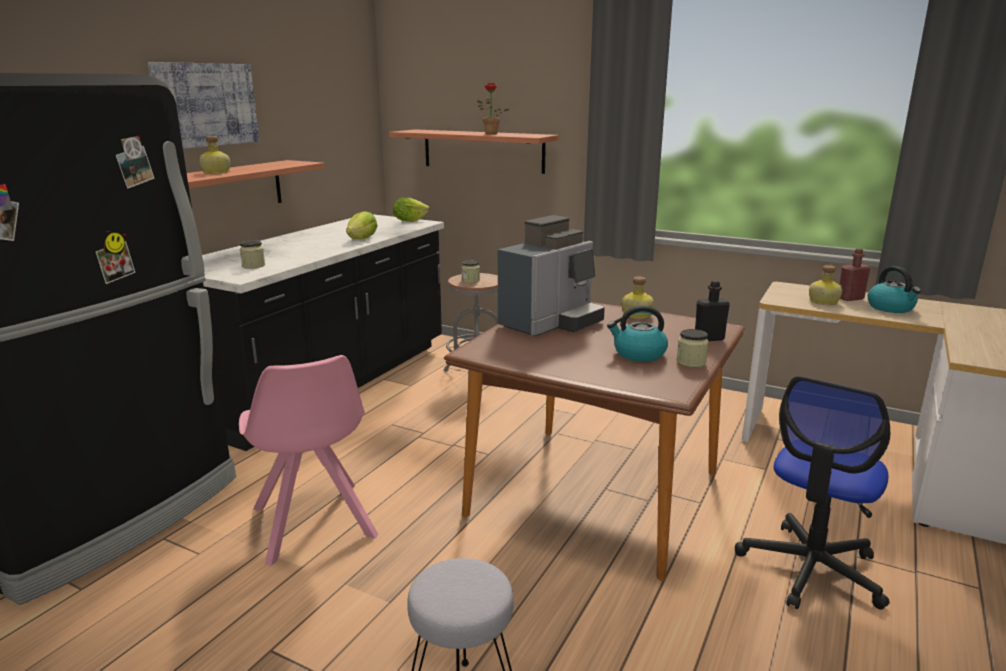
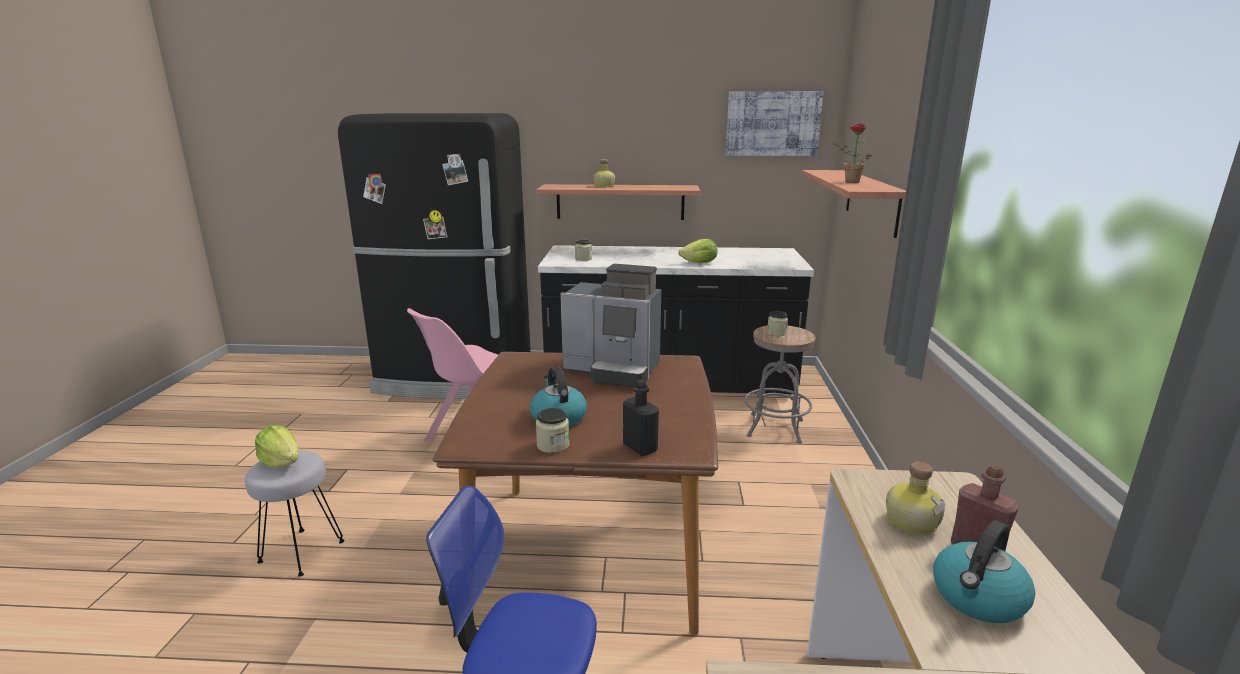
camera: 65 degrees right, 0 degrees up
picture [148,62,259,149] -> picture moved to [726,91,824,156]
lettuce [393,197,429,222] -> lettuce moved to [255,425,299,468]
bottle [622,277,654,319] -> none

